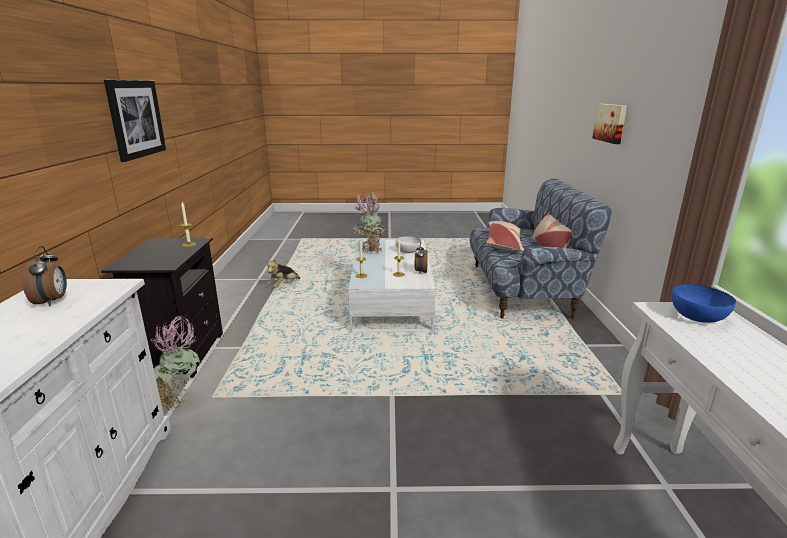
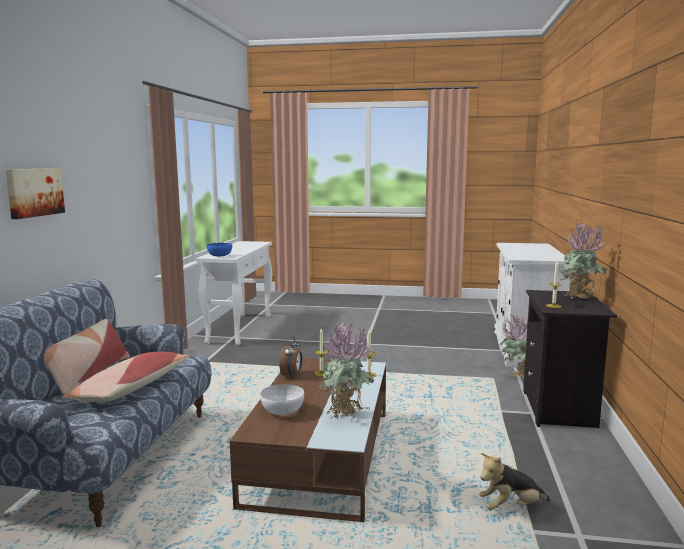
camera: 170 degrees left, 10 degrees down
alarm clock [22,246,67,306] -> none
picture [104,80,166,162] -> none
plush toy [265,259,300,288] -> plush toy turned 150 degrees counterclockwise [479,453,550,510]
white coffee table [348,240,435,332] -> brown coffee table [230,358,386,522]
none -> potted plant [559,222,607,299]

